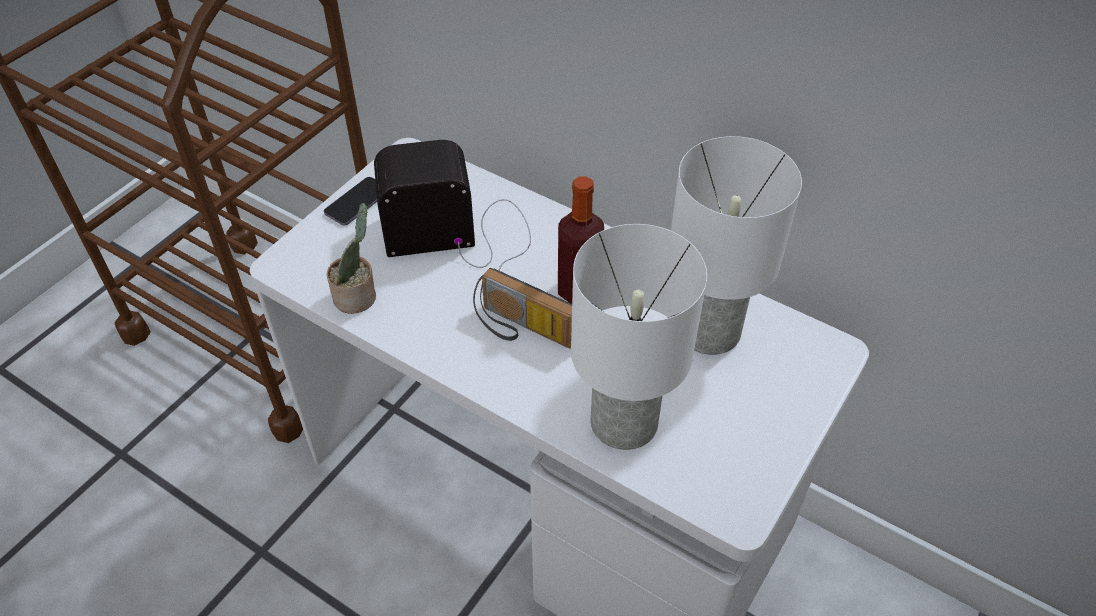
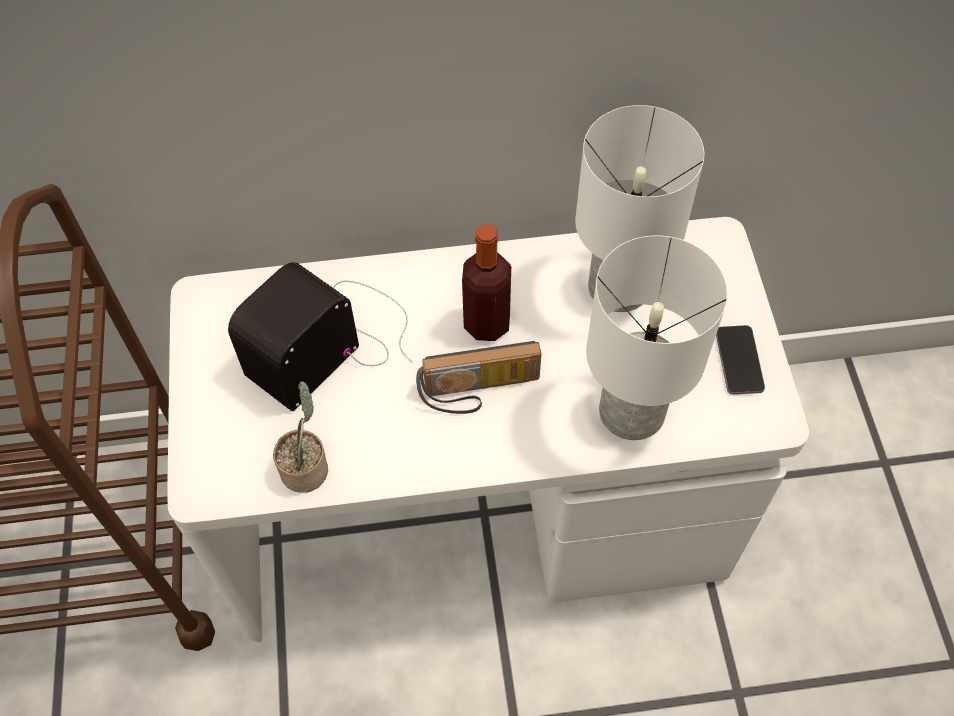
camera: 40 degrees left, 10 degrees up
phone [324,177,377,225] -> phone moved to [716,325,765,395]

